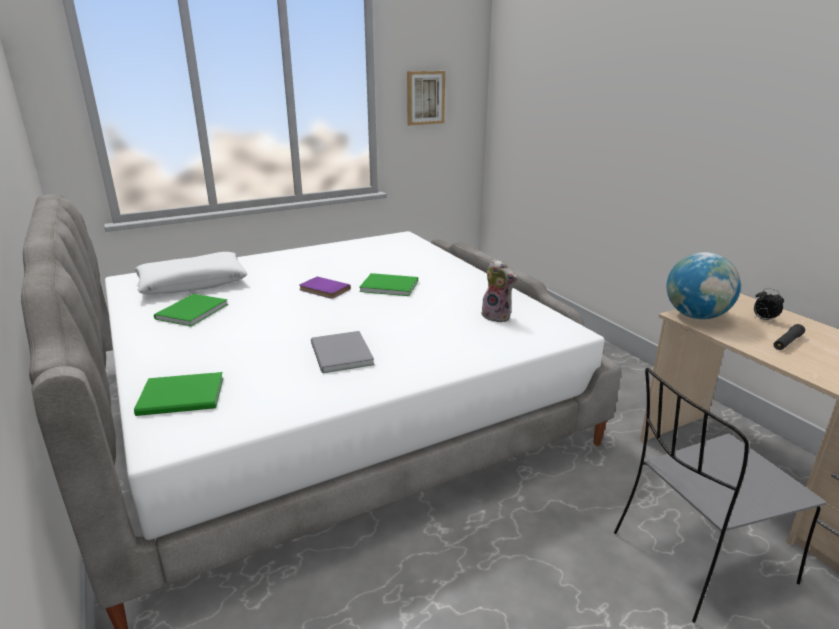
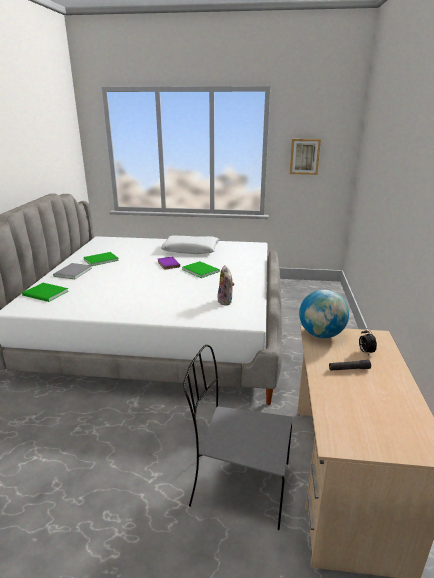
camera: 35 degrees right, 0 degrees up
white pillow [134,252,247,294] -> white pillow moved to [161,235,219,254]
grey book [311,331,374,373] -> grey book moved to [53,263,92,279]

